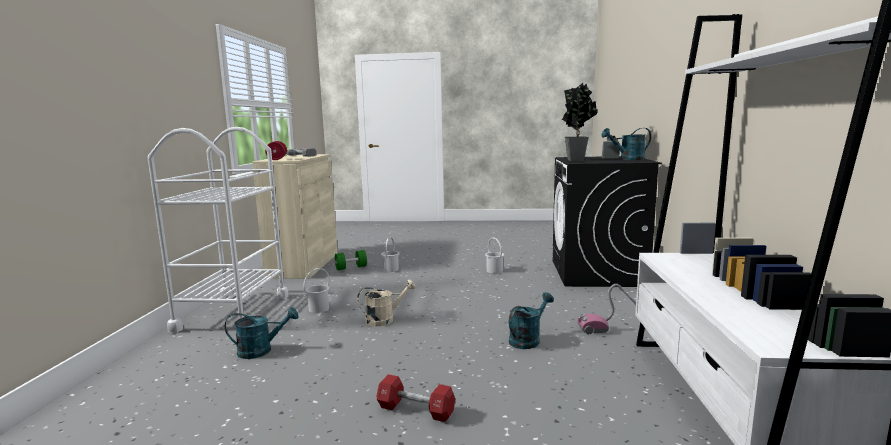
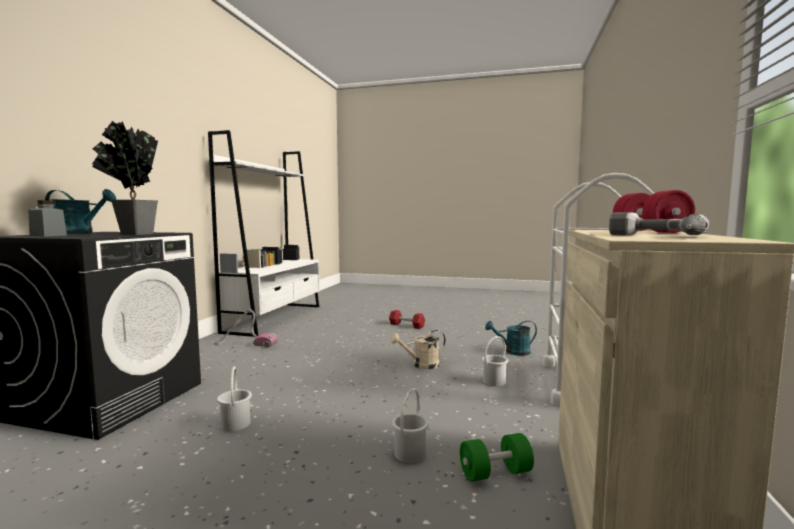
camera: 170 degrees left, 5 degrees down
turquoise watering can [509,292,554,349] -> none

